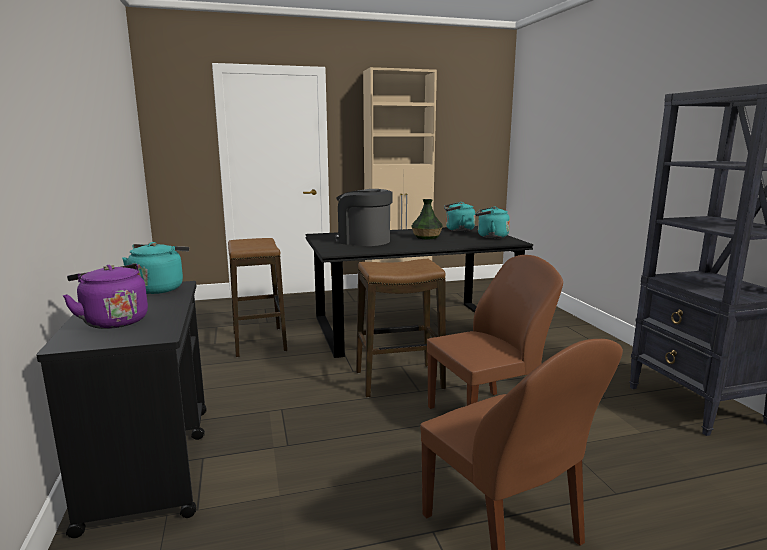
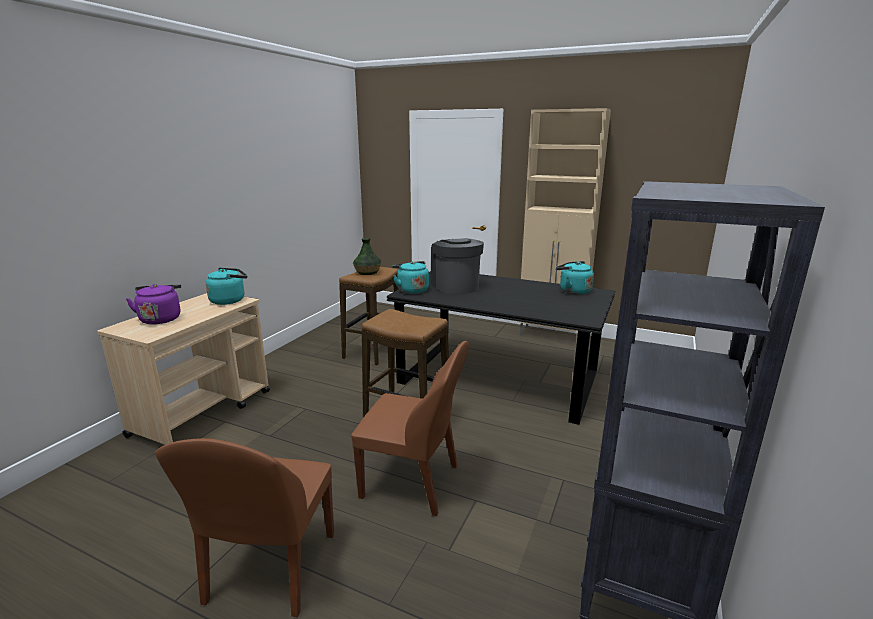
camera: 40 degrees right, 5 degrees up
black cart [36,281,207,538] -> beige cart [97,293,270,445]
vase [411,199,443,239] -> vase moved to [353,238,381,275]
turquoise kettle [475,207,510,238] -> turquoise kettle moved to [392,261,429,294]

